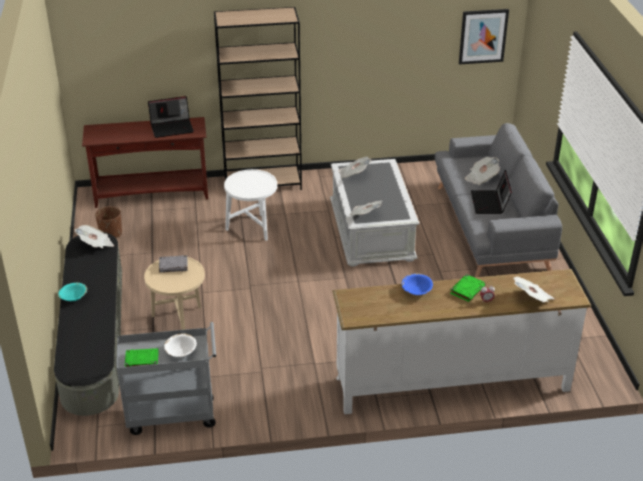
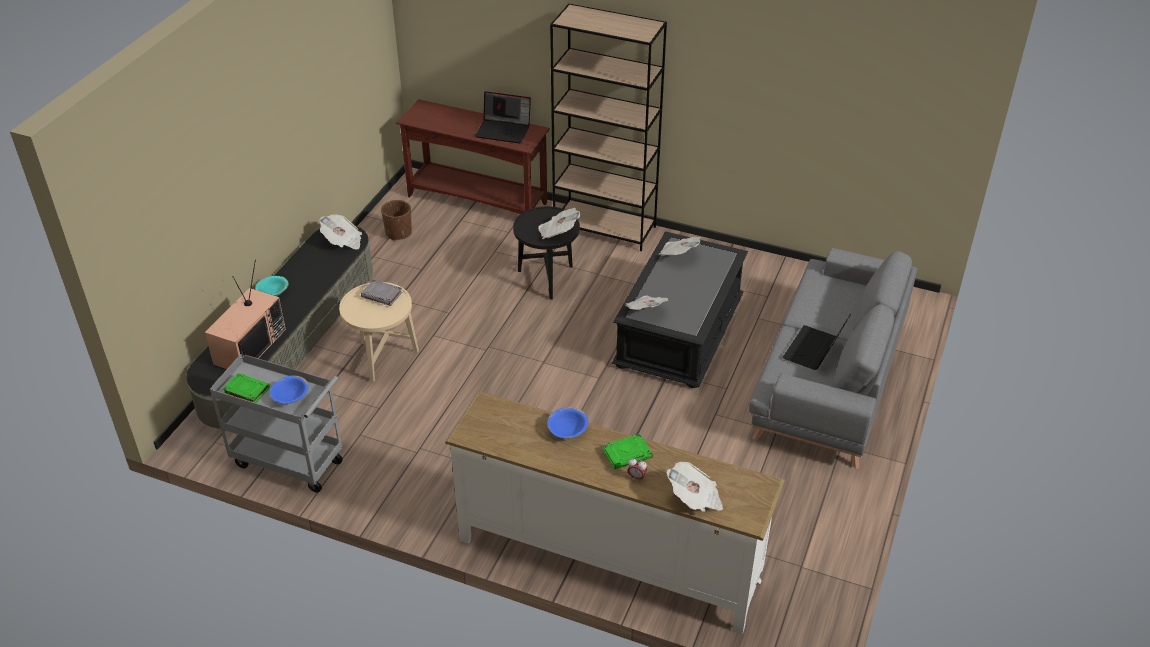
camera: 30 degrees right, 5 degrees up
white bowl [164,334,197,357] -> blue bowl [270,375,309,404]
white side table [224,169,277,241] -> black side table [513,206,580,300]
white coffee table [330,159,419,267] -> black coffee table [612,231,748,388]
picture [459,9,509,64] -> none
newspaper [465,157,500,185] -> newspaper moved to [538,208,580,239]
none -> television [205,260,286,370]

